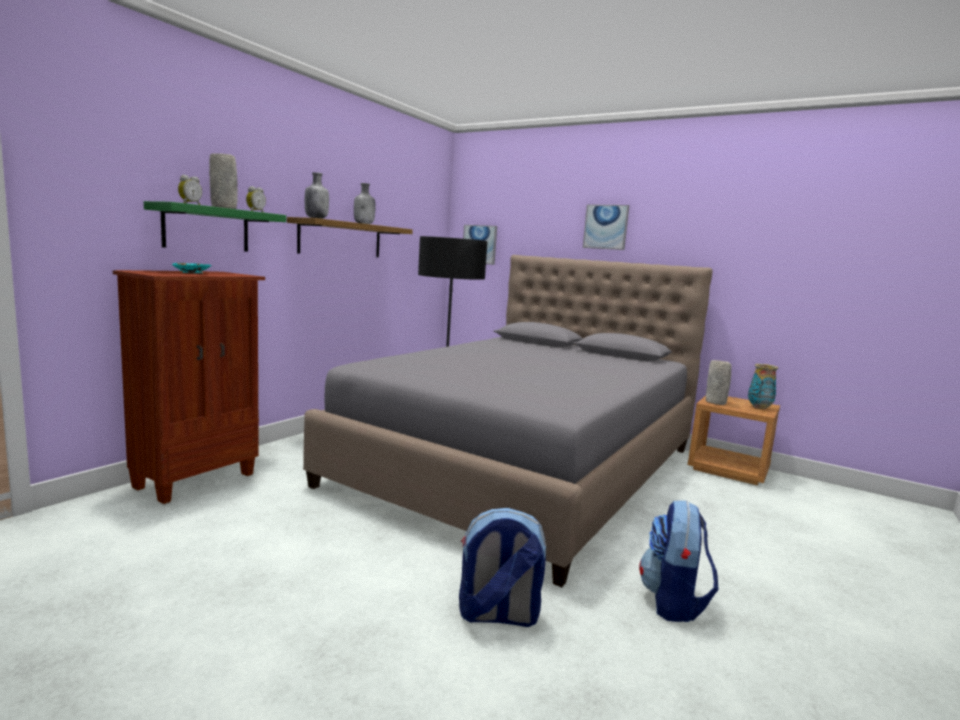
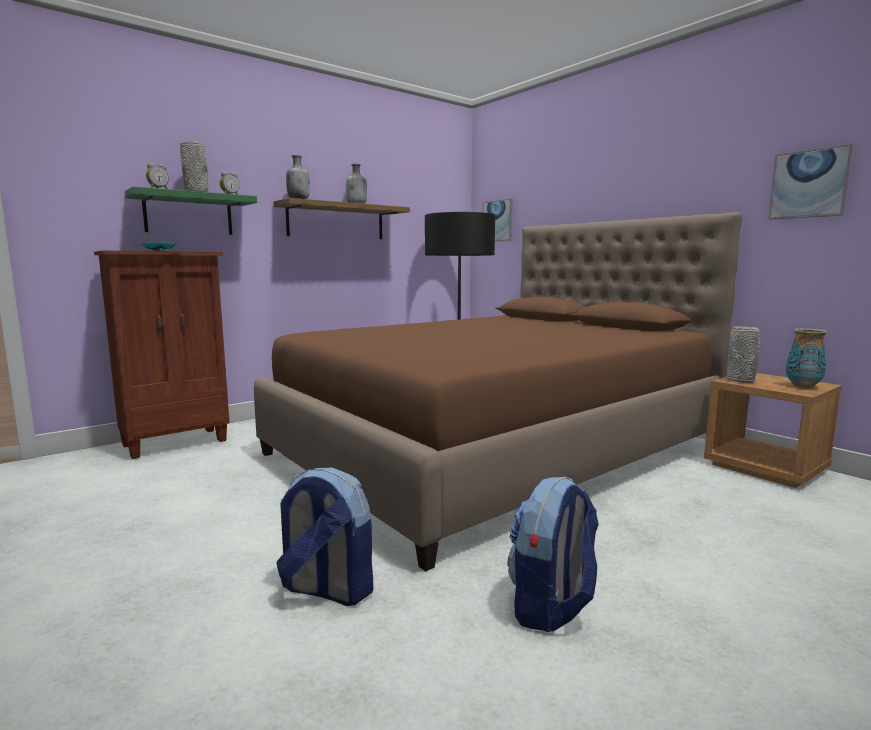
camera: 20 degrees right, 0 degrees up
grey bed [303,255,713,587] -> brown bed [254,212,742,572]
picture [583,204,630,250] -> picture moved to [769,144,853,220]

